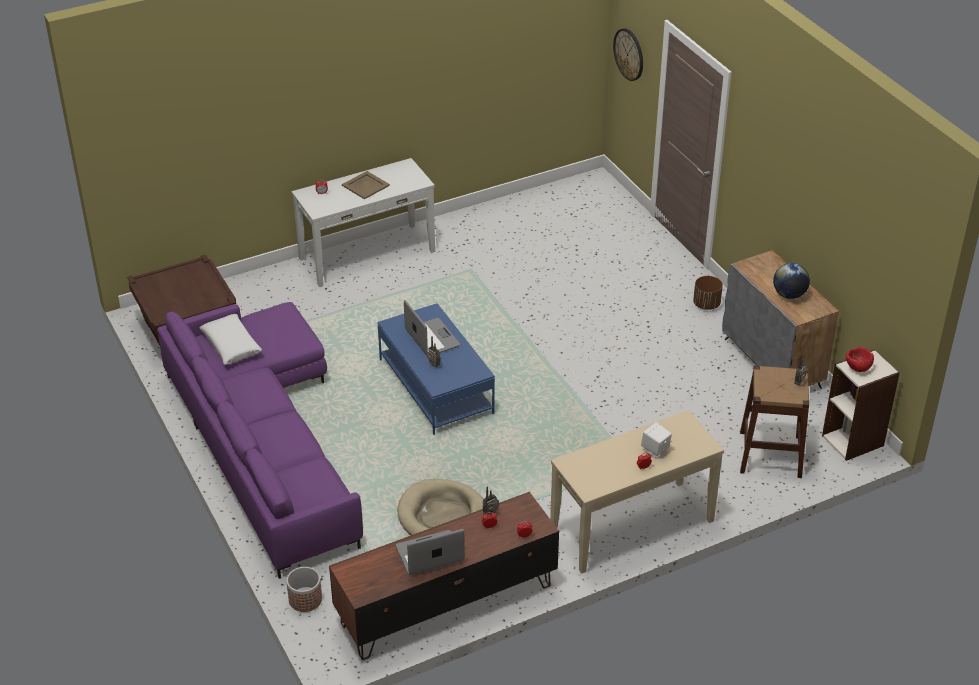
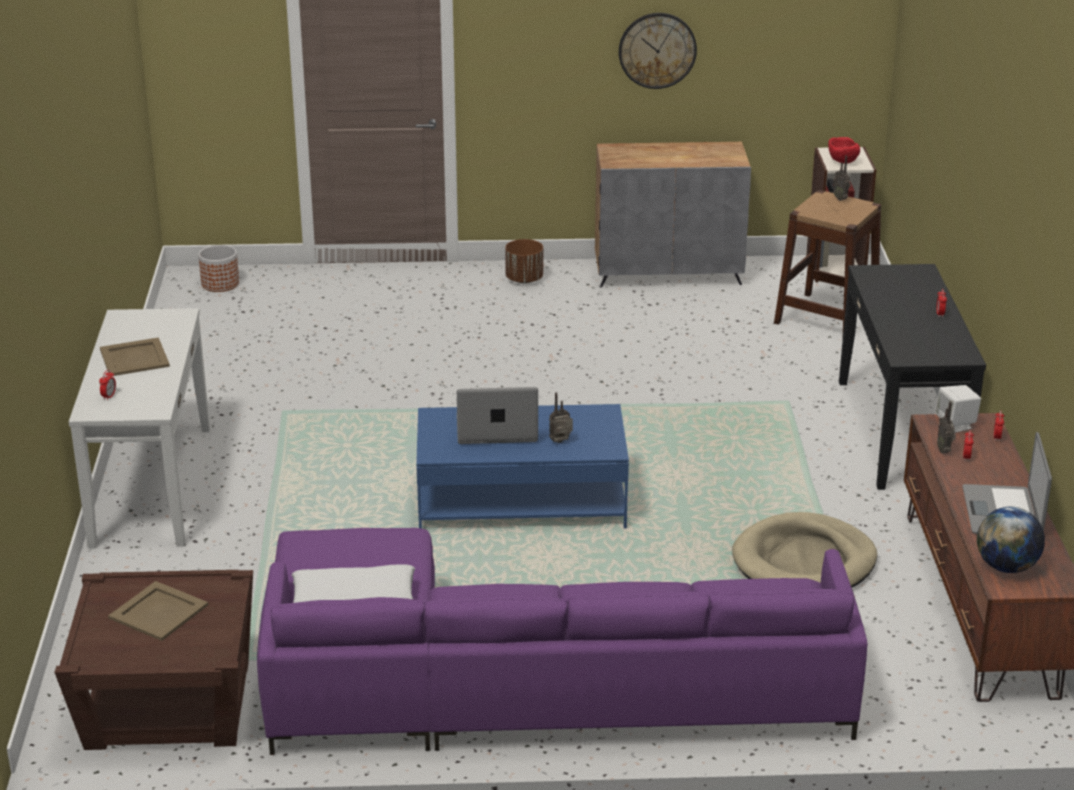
camera: 65 degrees left, 10 degrees down
planter [286,567,322,612] -> planter moved to [198,245,239,292]
beige console table [550,410,724,574] -> black console table [839,264,986,490]
wall clock [613,28,643,81] -> wall clock moved to [619,13,697,89]
white speaker [641,422,672,458] -> white speaker moved to [935,385,981,433]
globe [773,263,810,299] -> globe moved to [977,507,1045,573]
none -> beige tray [108,581,208,641]

